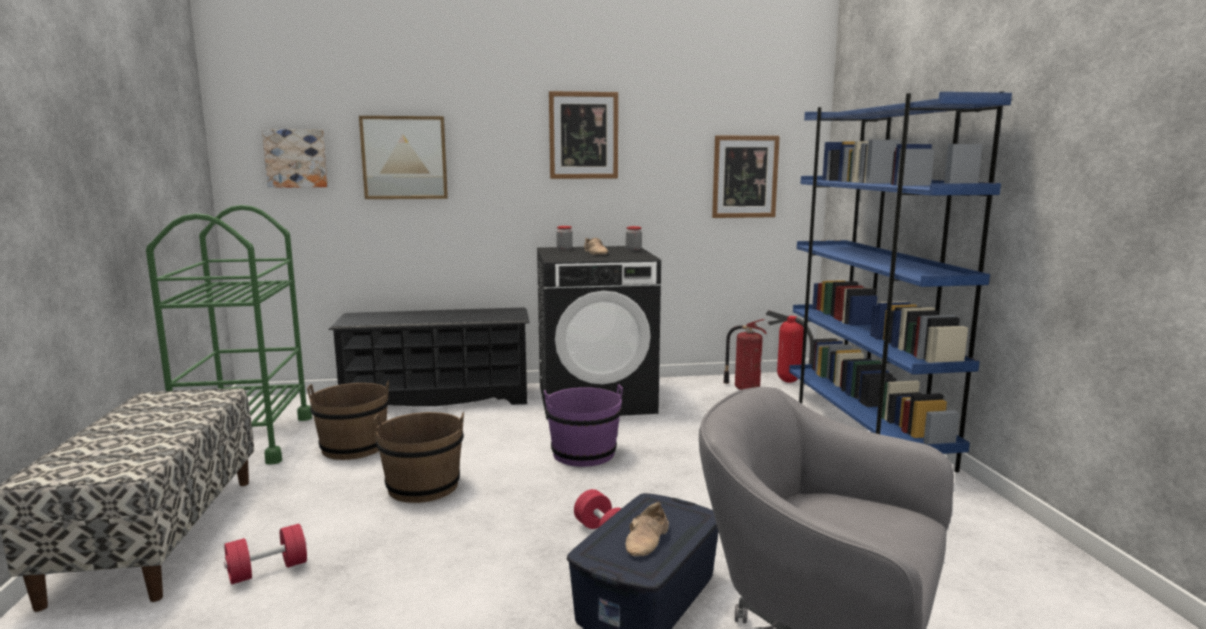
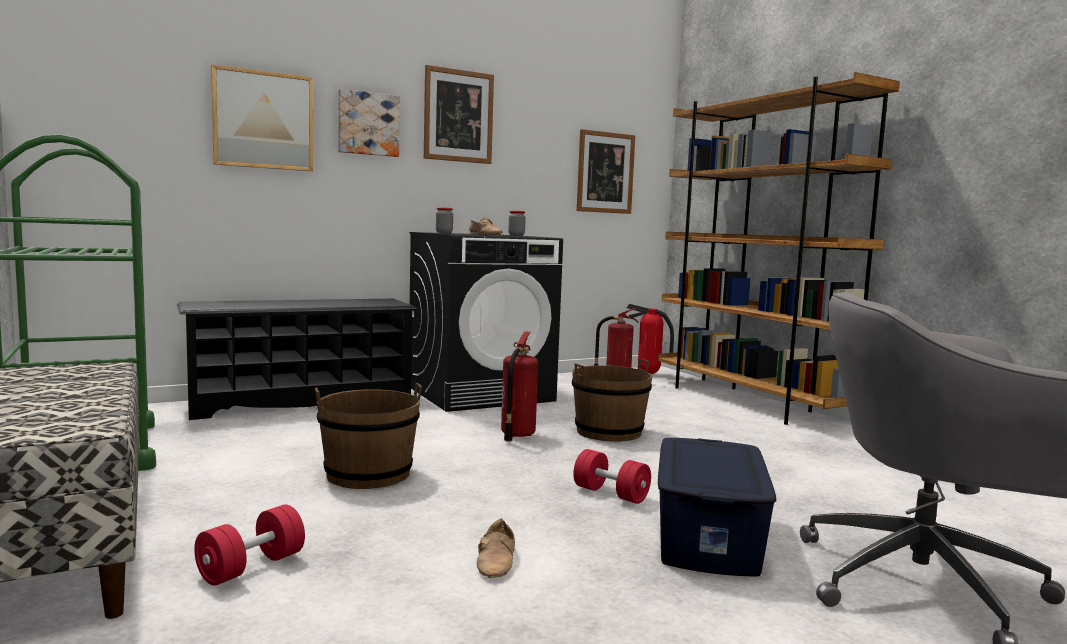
camera: 20 degrees left, 5 degrees down
picture [262,129,328,188] -> picture moved to [338,89,400,157]
brown bucket [307,380,389,460] -> brown bucket moved to [572,359,652,442]
purple bucket [544,384,623,467] -> fire extinguisher [501,331,538,442]
beige shoe [625,502,669,556] -> beige shoe moved to [477,518,515,578]
blue bookcase [789,91,1012,472] -> brown bookcase [658,72,900,425]

